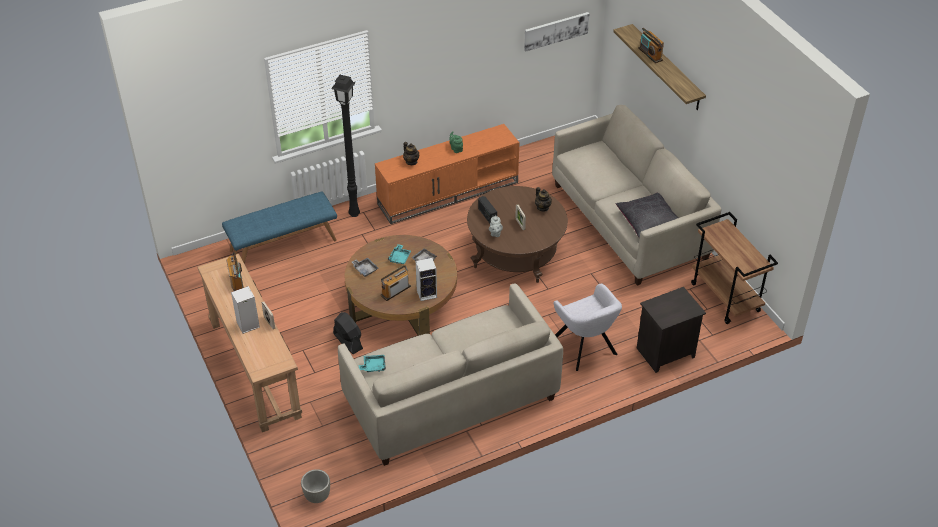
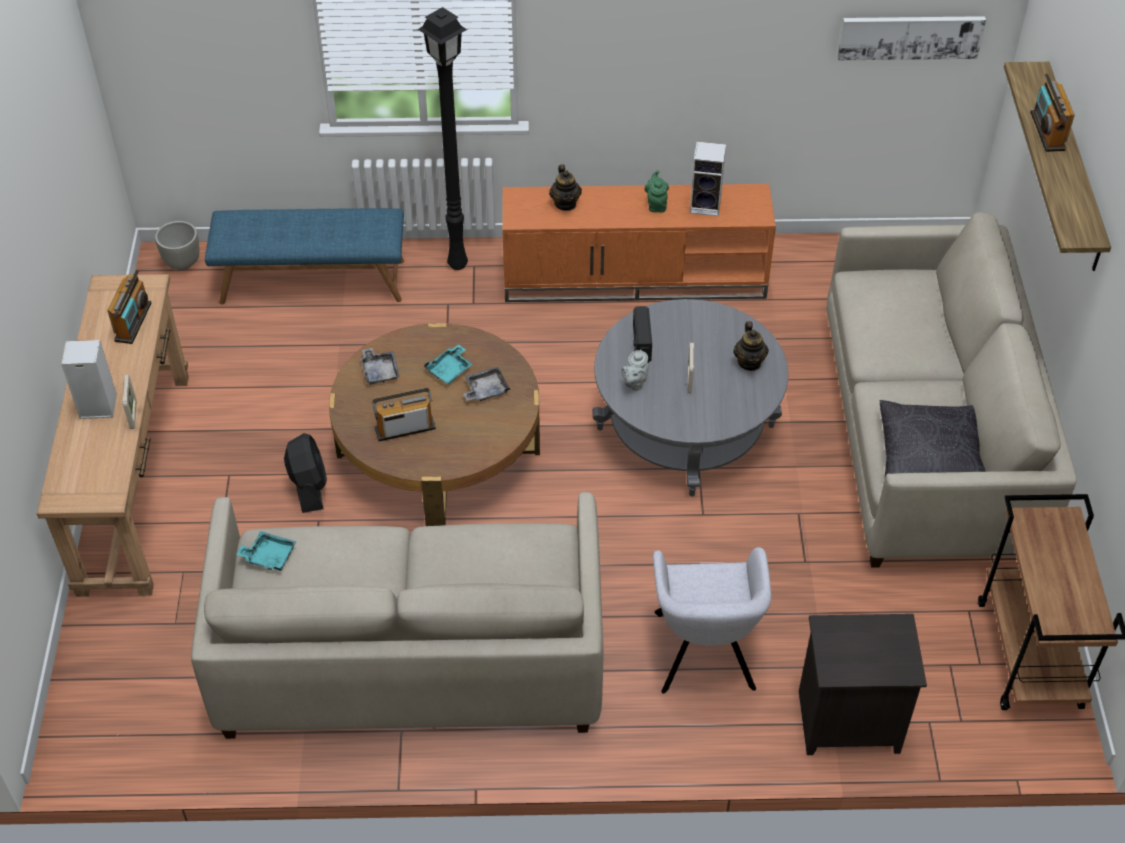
camera: 25 degrees right, 5 degrees up
grey planter [301,469,330,503] -> grey planter moved to [155,221,200,270]
speaker [416,258,437,301] -> speaker moved to [690,142,726,216]
brown coffee table [467,186,568,283] -> grey coffee table [593,299,788,496]

